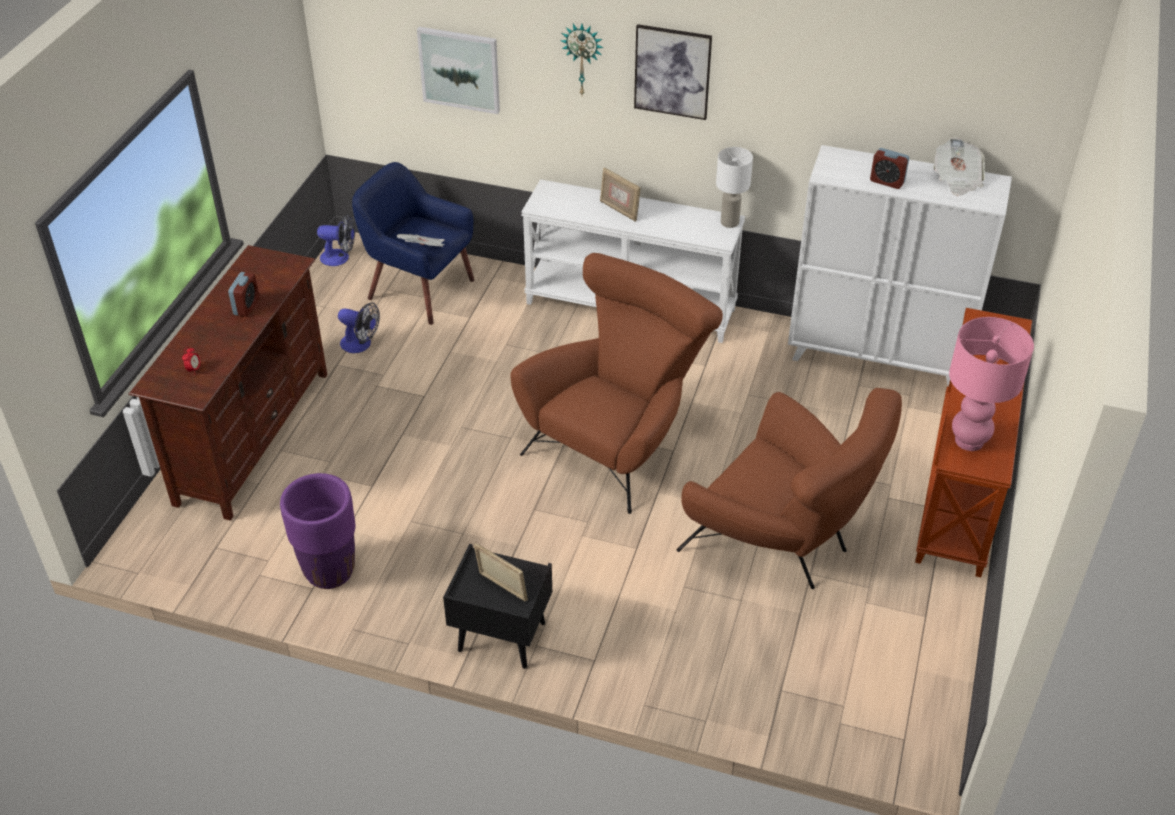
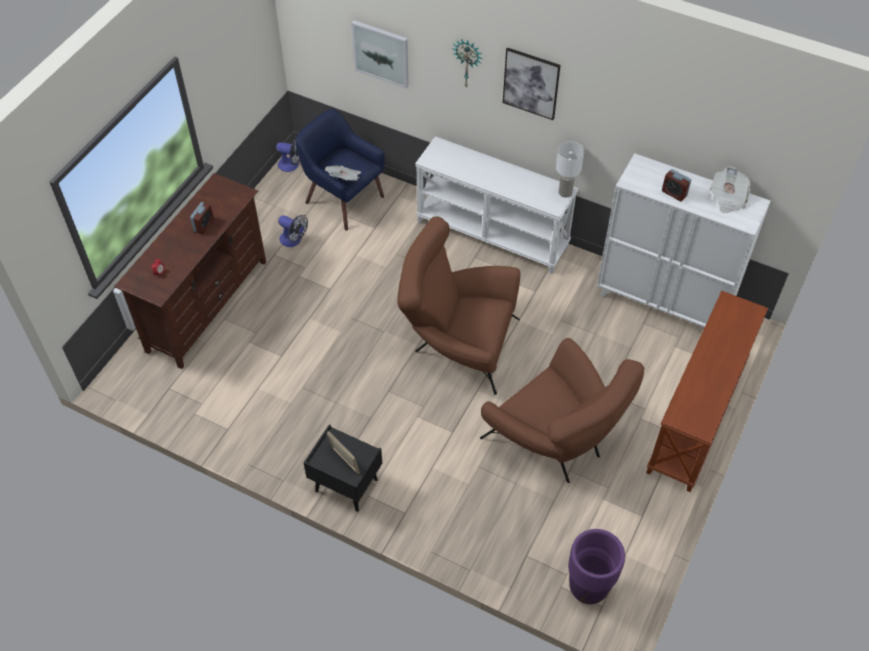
camera: 10 degrees right, 10 degrees up
purple planter [280,473,355,589] -> purple planter moved to [568,529,625,604]
brown armchair [511,253,723,514] -> brown armchair turned 120 degrees counterclockwise [397,216,520,395]
picture frame [600,168,641,222] -> none
pink table lamp [949,317,1034,451] -> none

